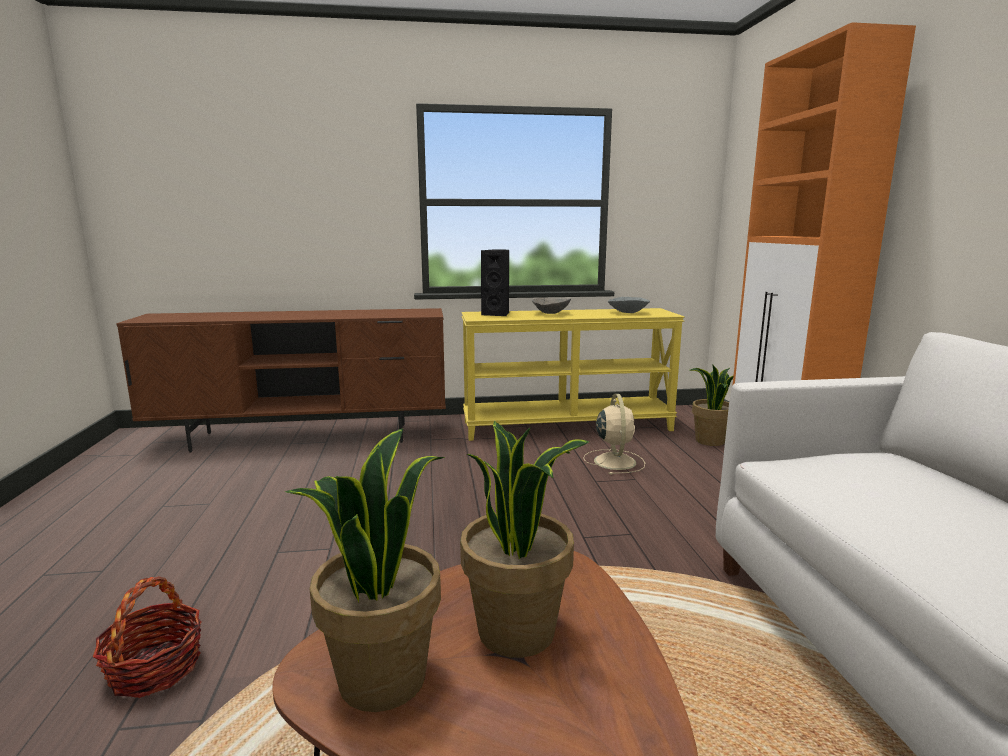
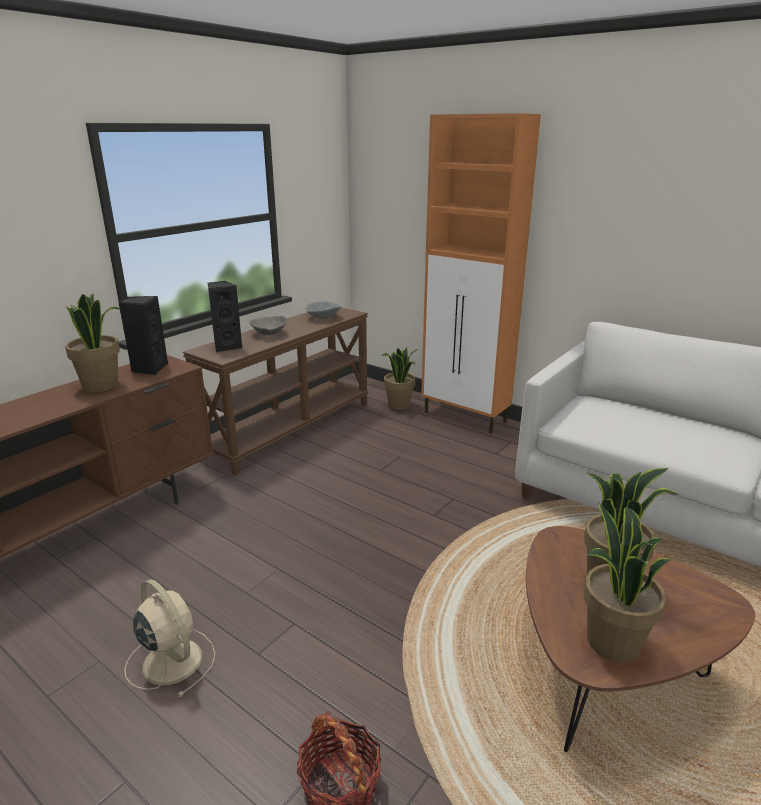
camera: 45 degrees left, 10 degrees up
yellow console table [461,308,685,441] -> brown console table [183,307,369,476]
beige fan [583,394,645,475] -> beige fan moved to [124,579,215,697]
none -> potted plant [65,293,121,392]
none -> black speaker [118,296,168,375]

